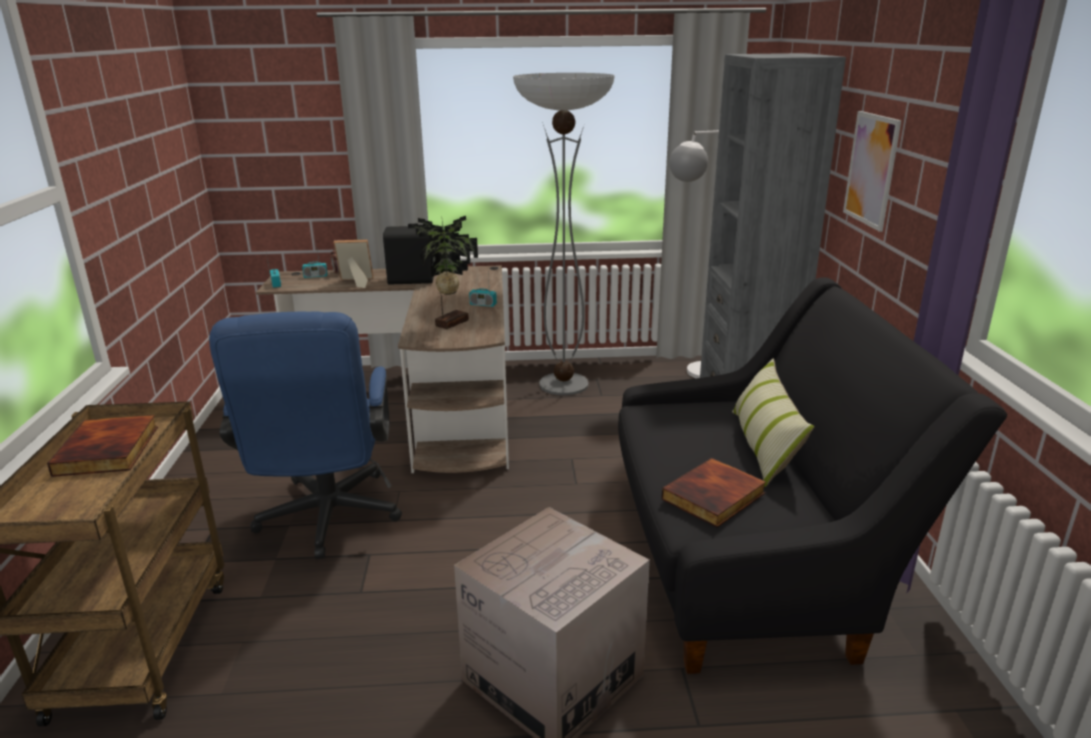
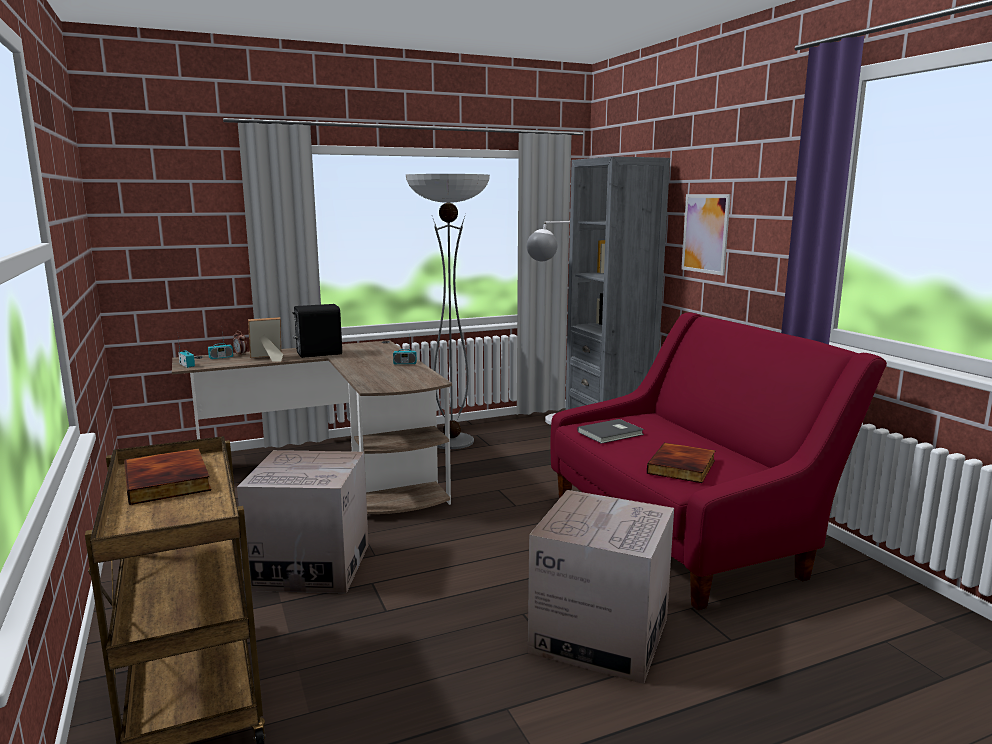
camera: 20 degrees left, 10 degrees down
blue office chair [209,312,402,559] -> cardboard box [237,450,369,593]
potted plant [408,216,478,329] -> none
black sofa [618,277,1007,674] -> red sofa [550,312,887,610]
pillow [732,359,815,487] -> none
none -> grey book [577,419,644,444]

